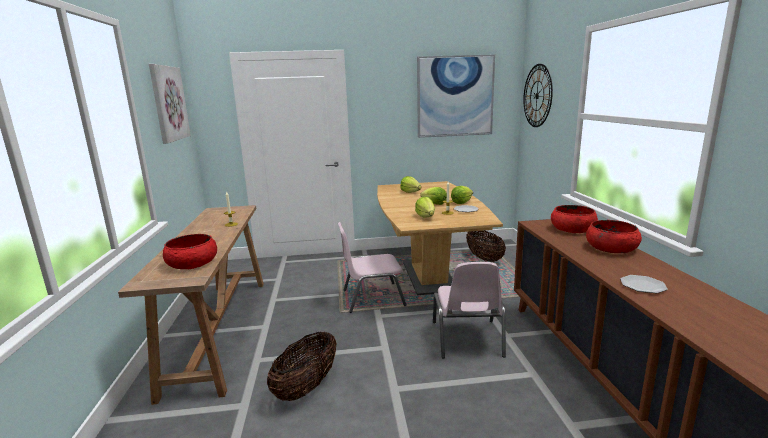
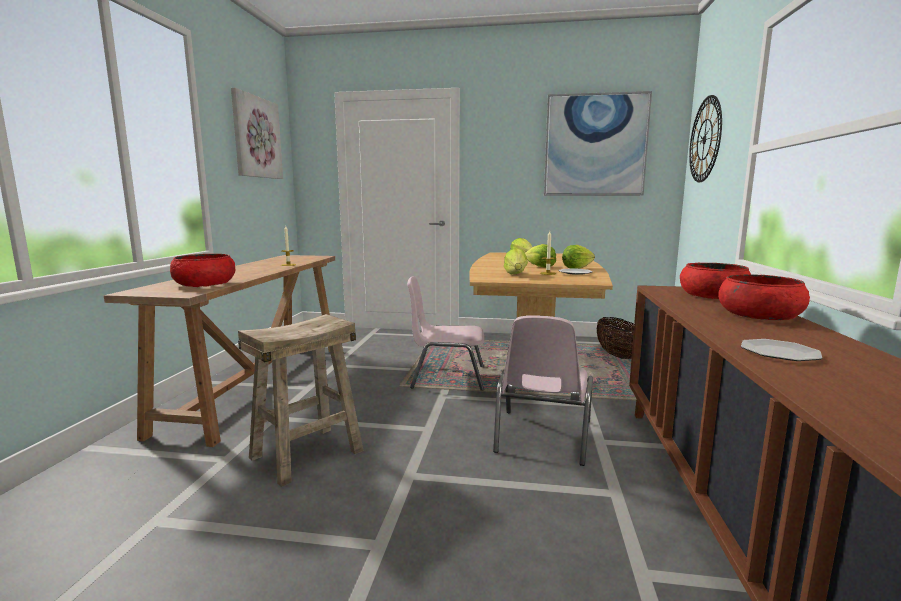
camera: 15 degrees right, 5 degrees down
basket [267,332,337,401] -> beige stool [238,314,364,487]

